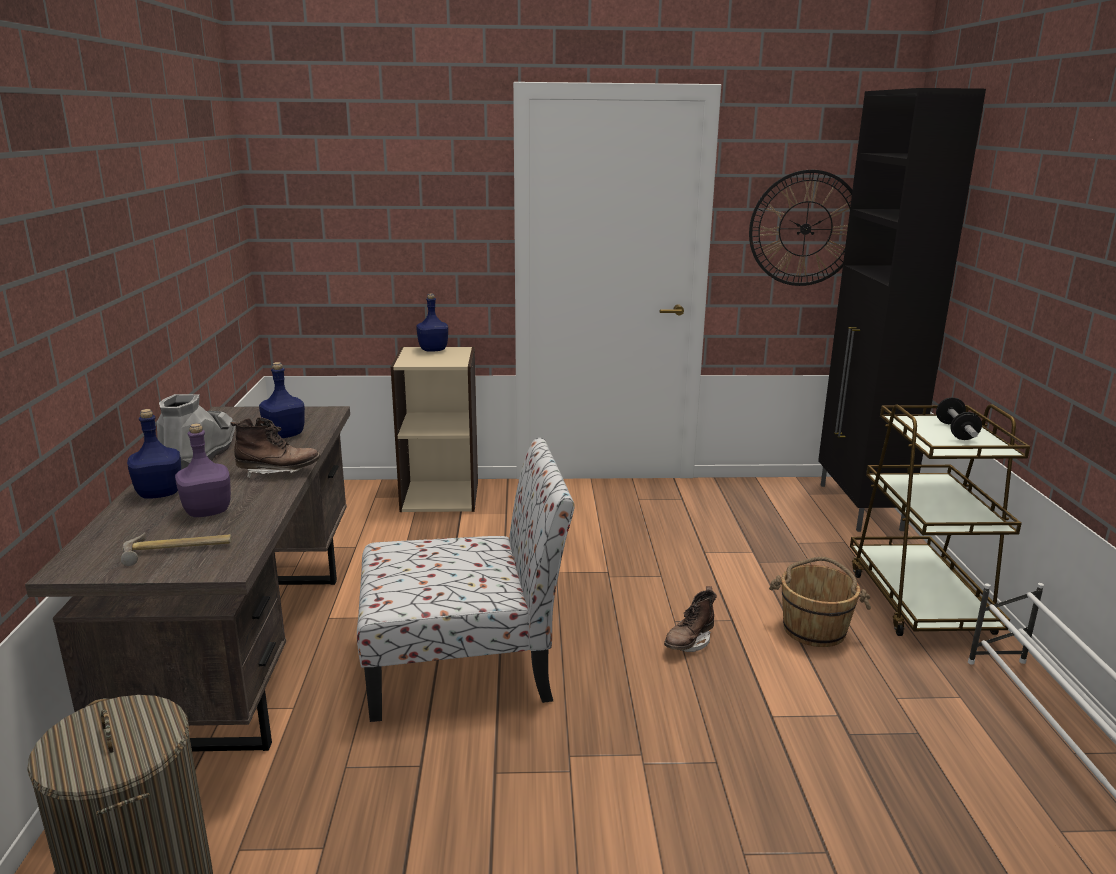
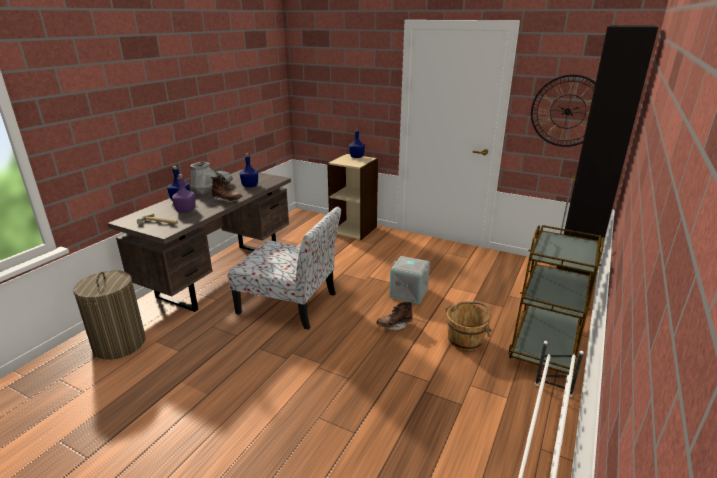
camera: 30 degrees right, 5 degrees up
dumbbell [936,397,982,440] -> none
none -> grey storage box [389,256,430,304]

